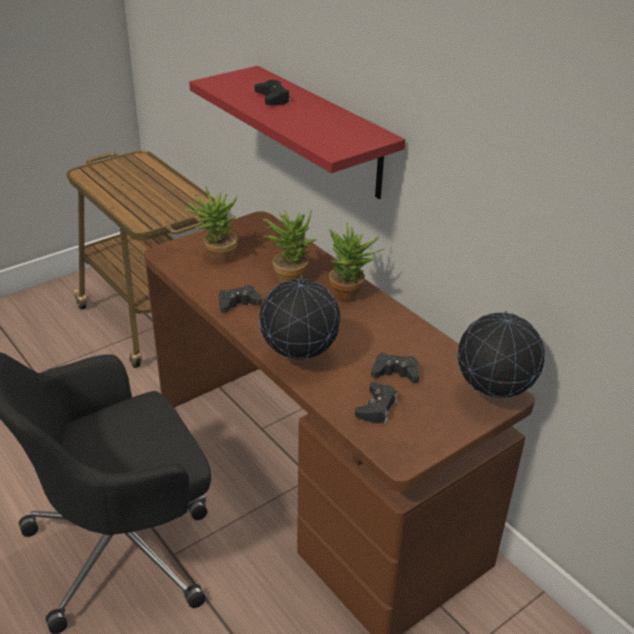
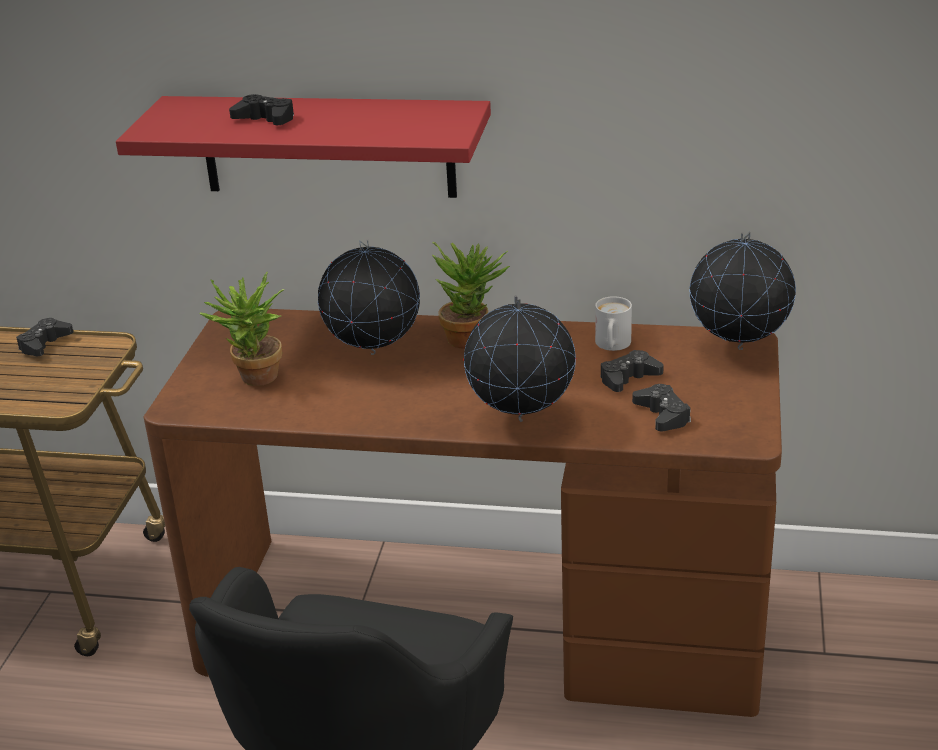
camera: 40 degrees left, 5 degrees down
black game controller [219,285,262,313] -> black game controller moved to [16,318,74,356]
potted plant [263,210,317,283] -> globe [318,239,420,355]
none -> white mug [595,296,632,351]

